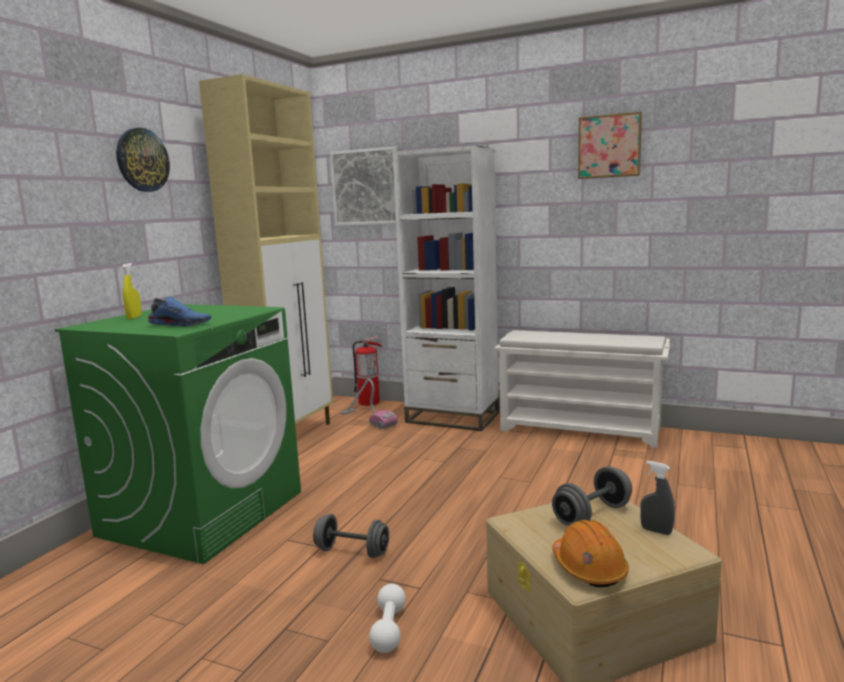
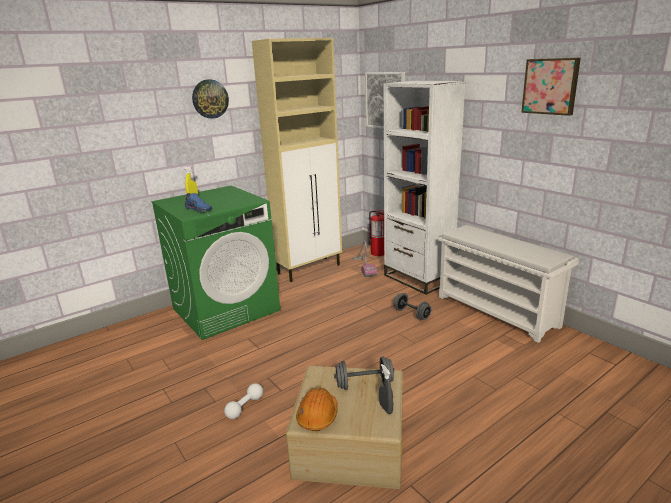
camera: 30 degrees right, 10 degrees up
grey dumbbell [313,514,389,558] -> grey dumbbell moved to [393,293,431,320]

